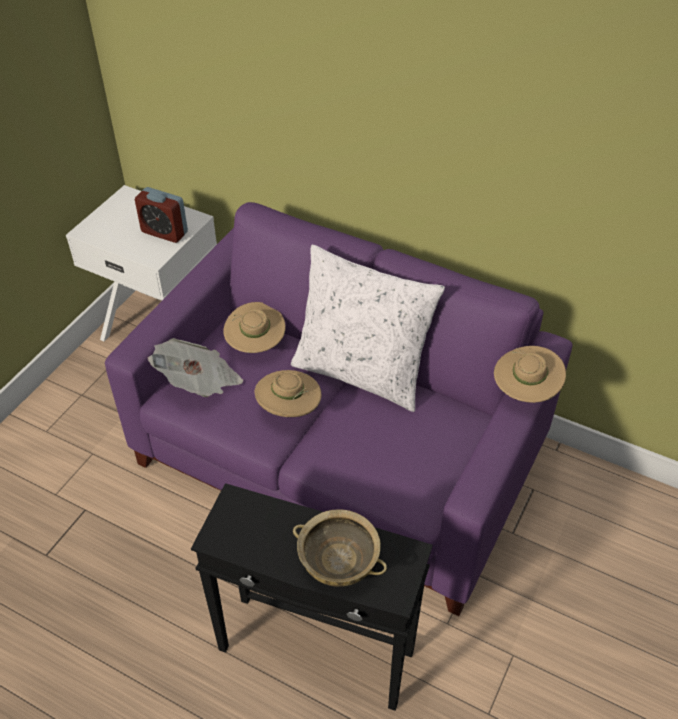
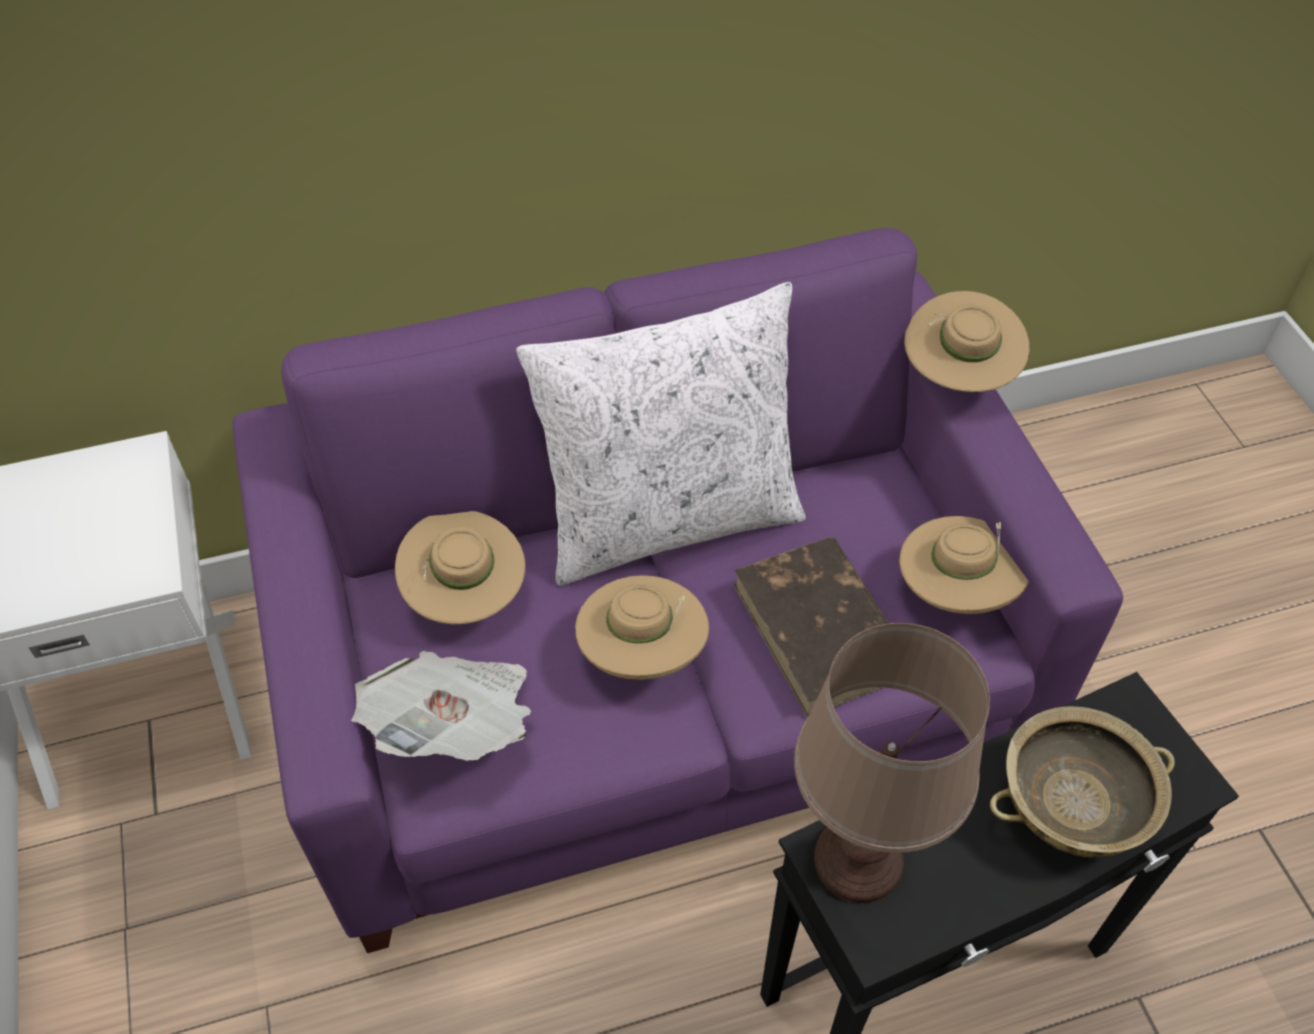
camera: 45 degrees left, 5 degrees up
alarm clock [135,187,188,243] -> none
none -> brown book [733,537,888,717]
none -> brown table lamp [794,623,990,903]
none -> beige hat [899,516,1029,614]

